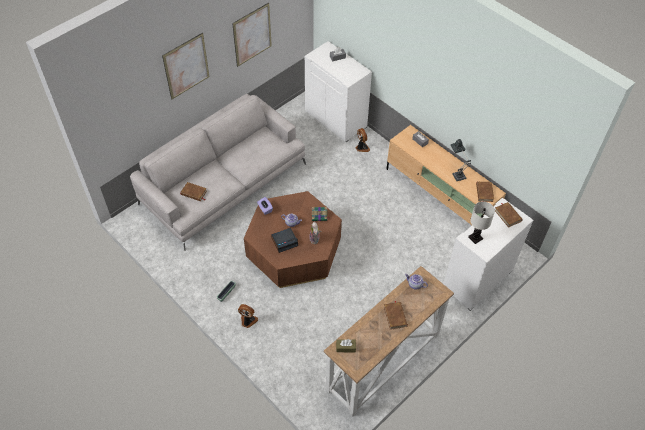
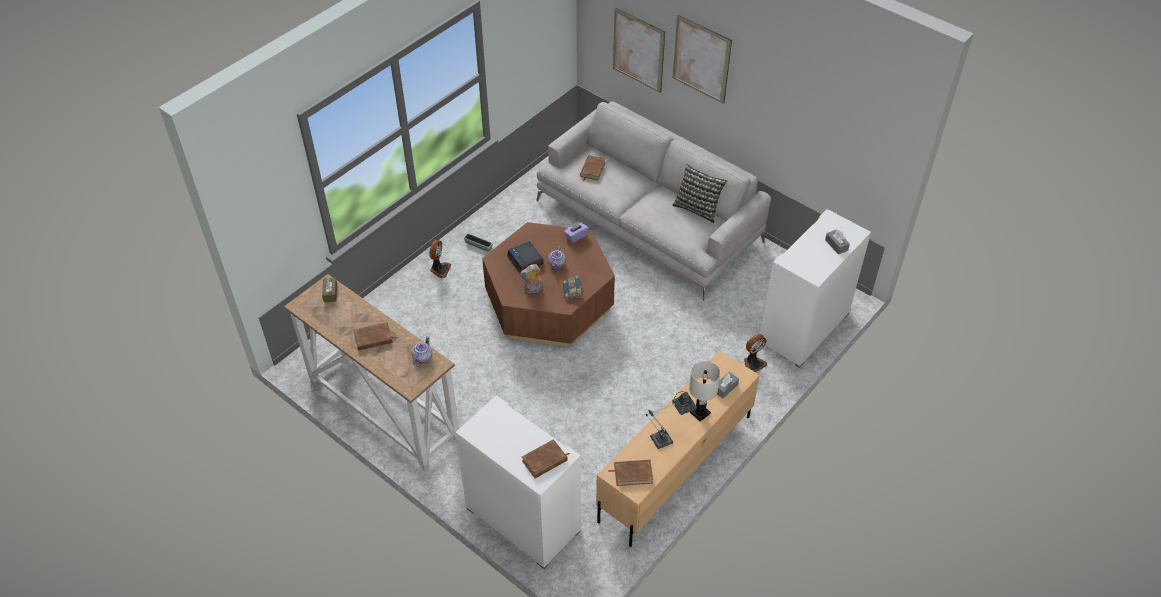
camera: 85 degrees right, 5 degrees down
picture [232,3,272,67] -> picture moved to [613,8,665,93]
white table lamp [468,201,495,244] -> white table lamp moved to [689,361,720,421]
none -> pillow [673,164,727,223]

